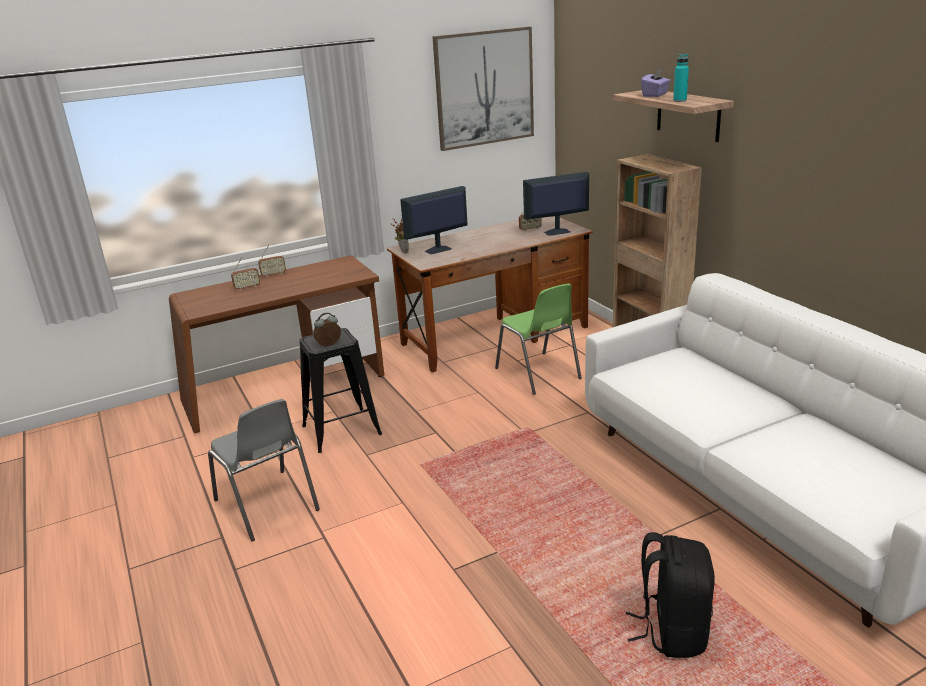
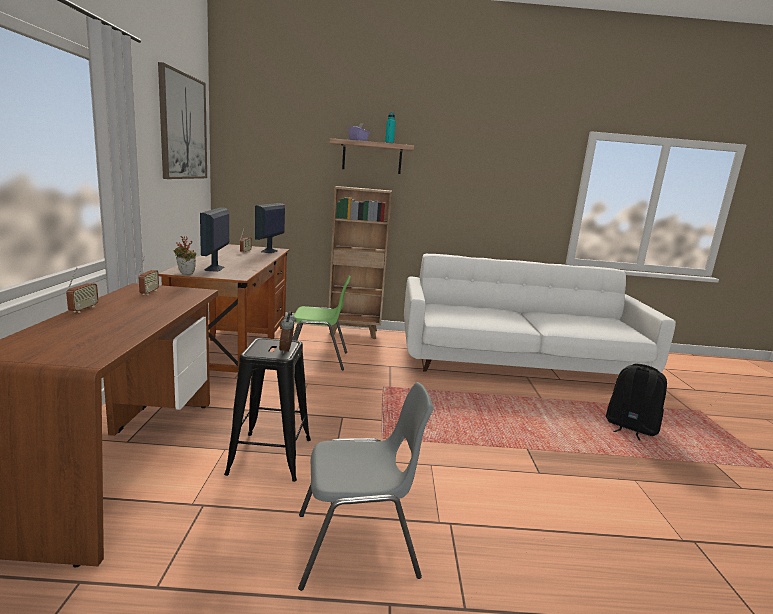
camera: 65 degrees left, 10 degrees down
radio [231,257,260,290] -> radio moved to [138,256,159,295]

